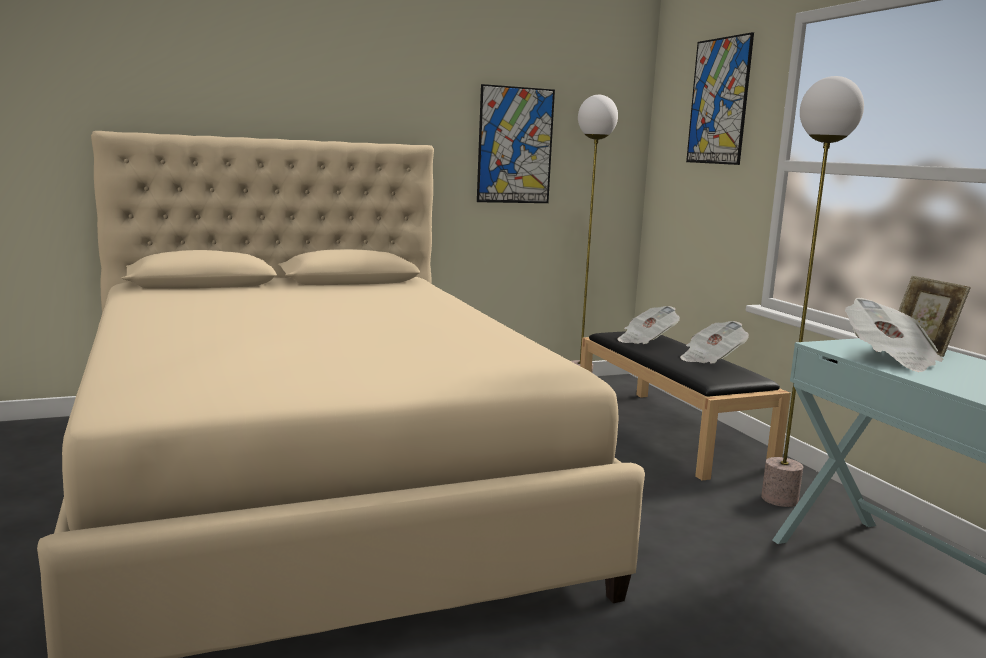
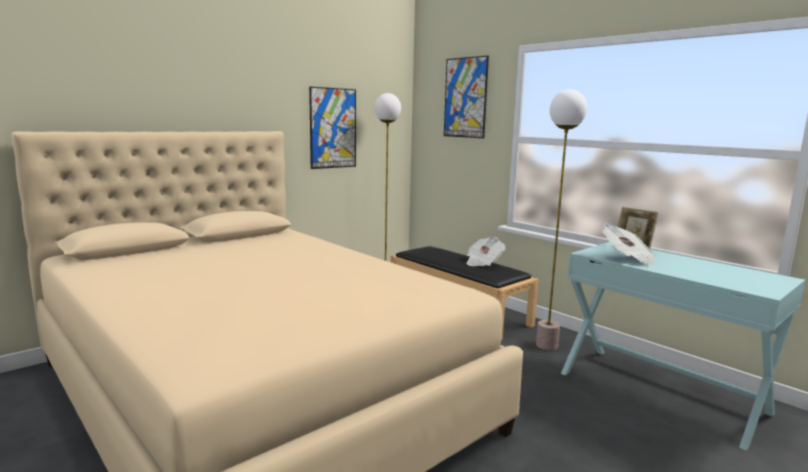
camera: 20 degrees left, 0 degrees up
newspaper [617,306,680,344] -> none

